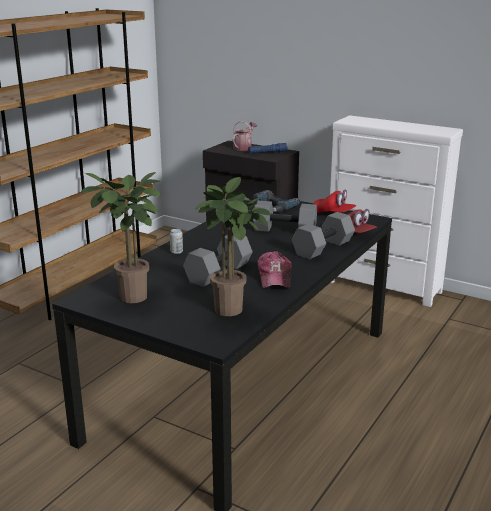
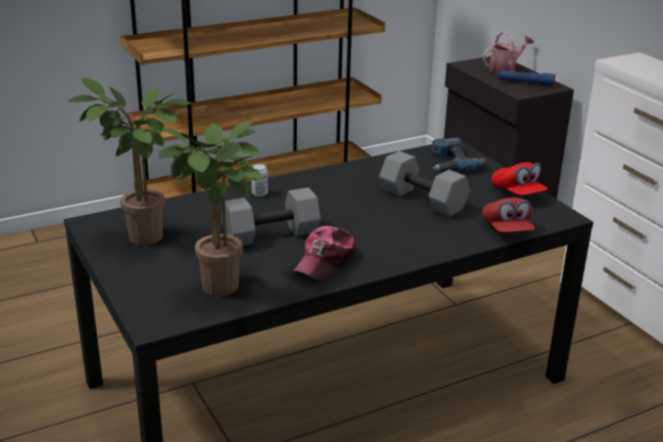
camera: 30 degrees right, 5 degrees up
grey dumbbell [292,212,355,259] -> none

